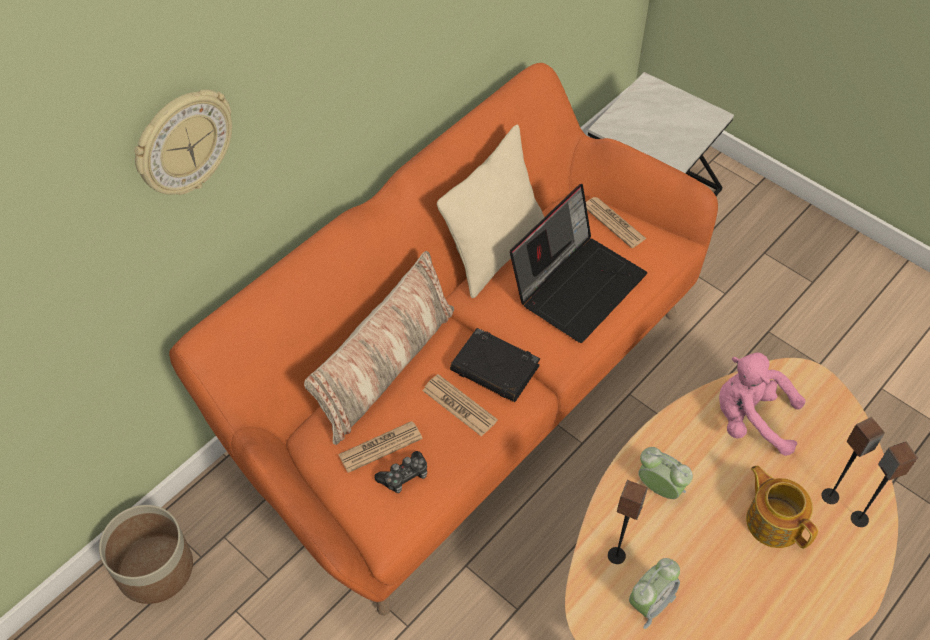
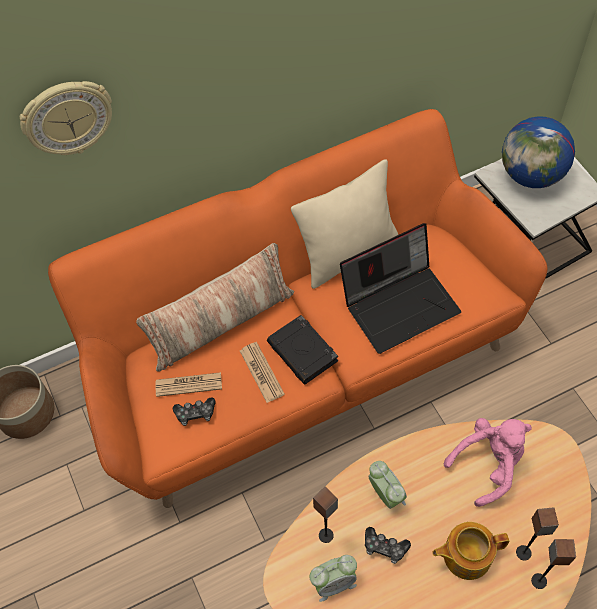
camera: 25 degrees right, 5 degrees up
newspaper [586,197,646,248] -> none
pink plush toy [719,353,806,456] -> pink plush toy turned 105 degrees clockwise [444,418,532,507]
teapot [746,466,818,549] -> teapot turned 90 degrees counterclockwise [432,522,509,580]
none -> game controller [365,527,411,564]
none -> globe [502,116,575,188]

